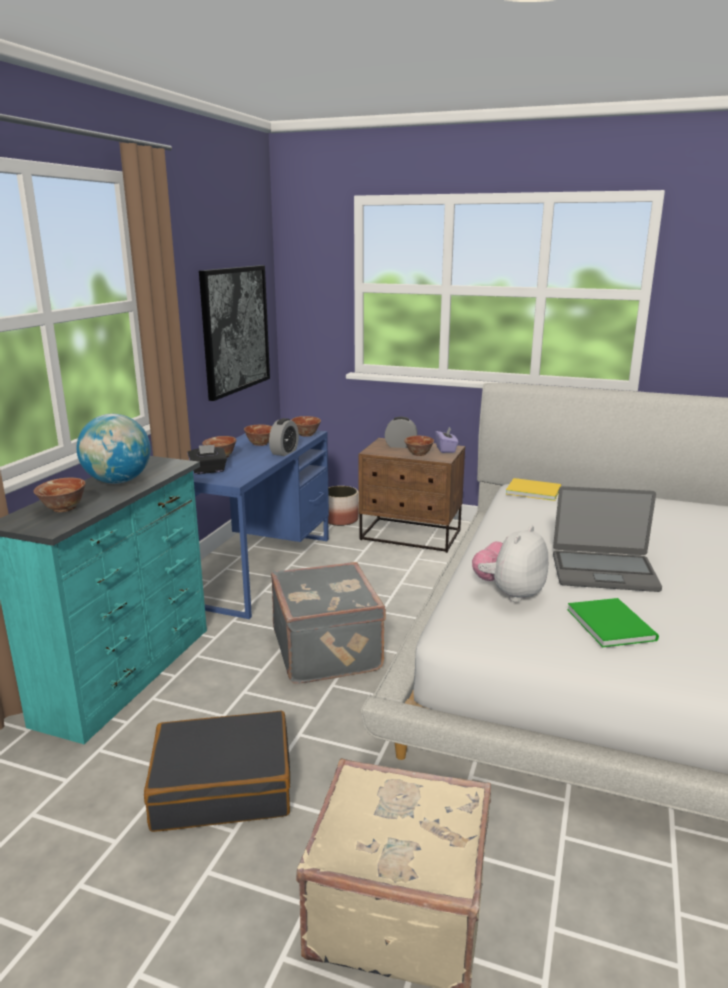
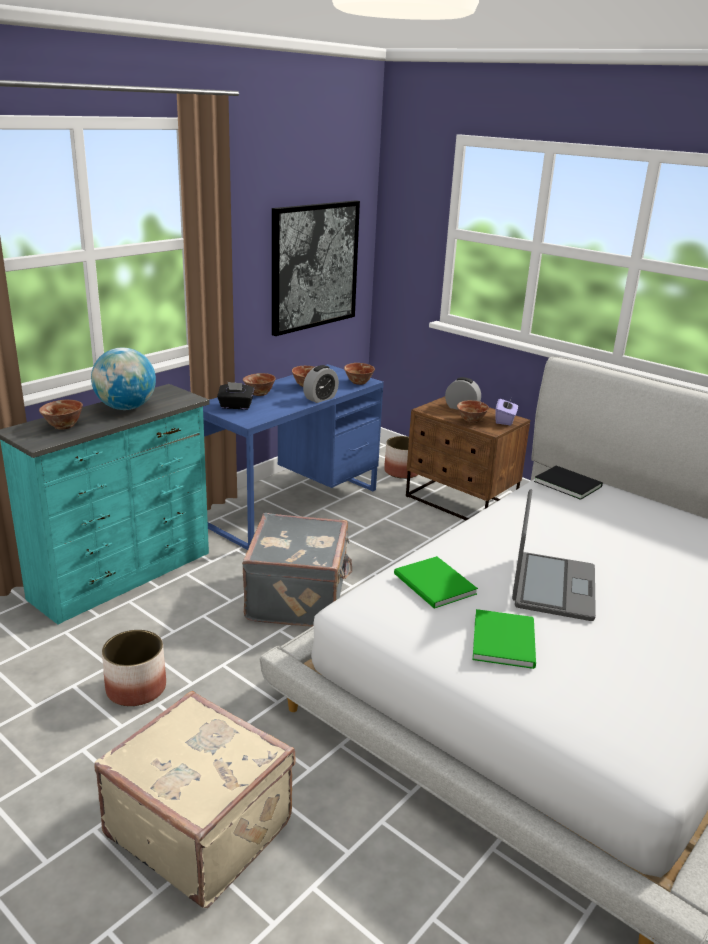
camera: 20 degrees right, 5 degrees up
black suitcase [144,710,290,832] -> planter [102,630,166,706]
plush toy [472,525,548,602] -> green book [394,556,478,609]
yellow book [506,478,561,501] -> black book [534,466,603,500]
laptop [553,486,662,592] -> laptop turned 105 degrees counterclockwise [512,489,596,621]

